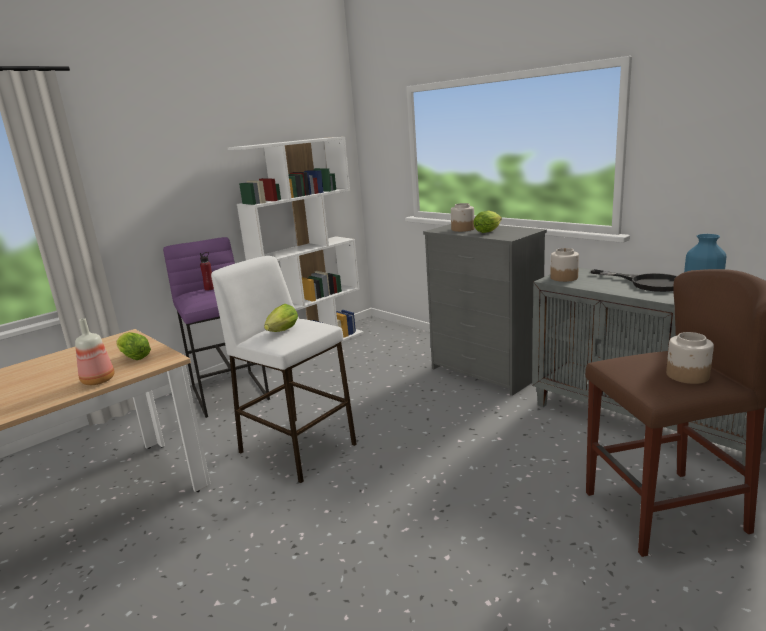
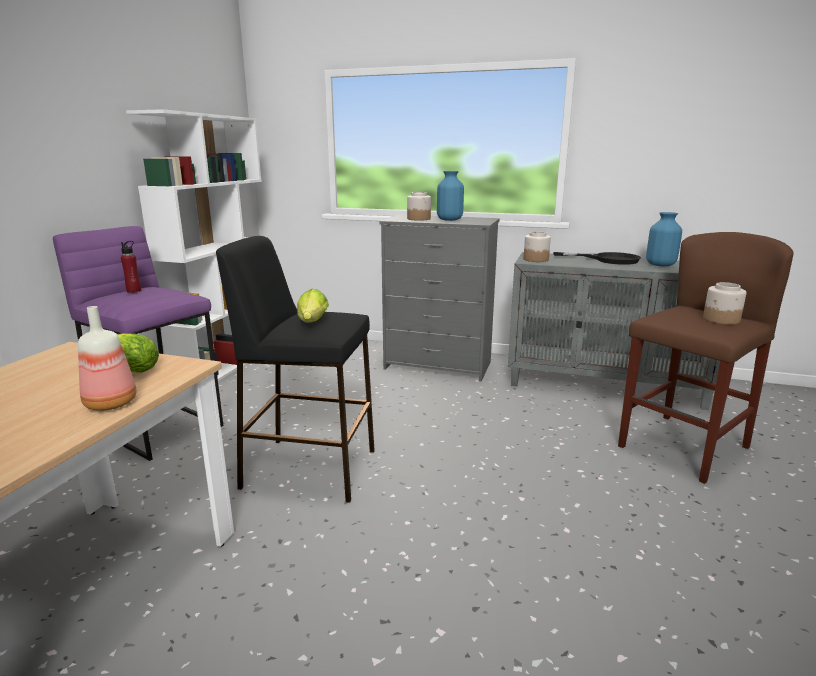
camera: 30 degrees left, 0 degrees up
white stool [211,256,357,483] -> black stool [216,236,375,503]
lettuce [473,211,502,233] -> blue vase [437,171,464,221]

